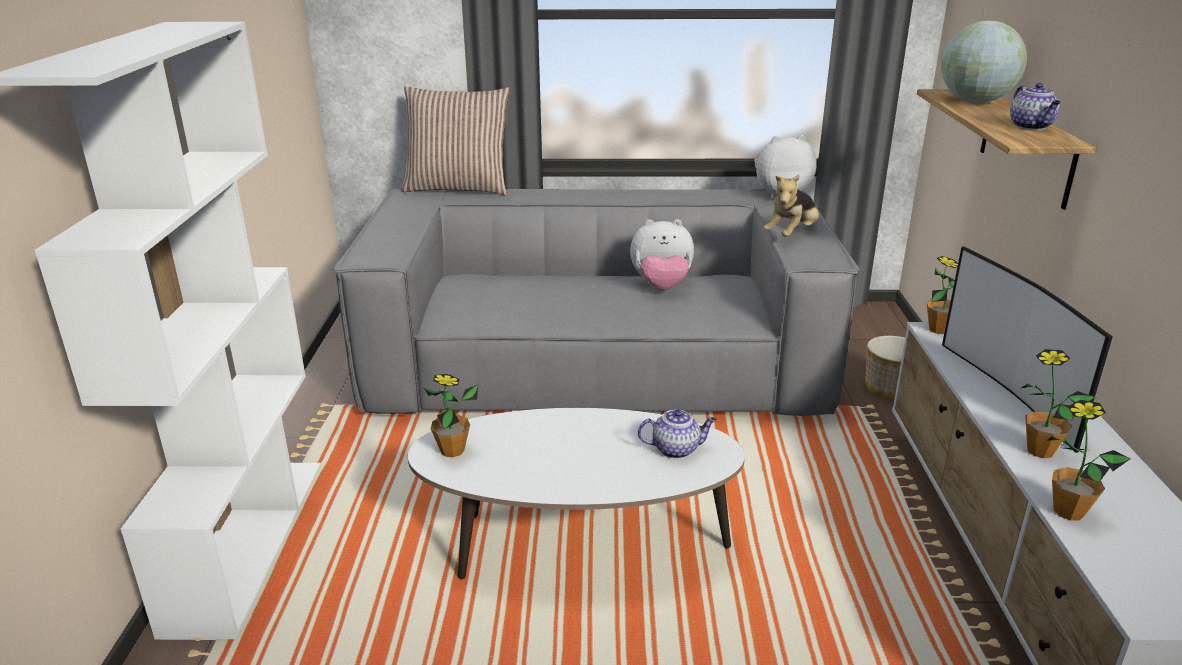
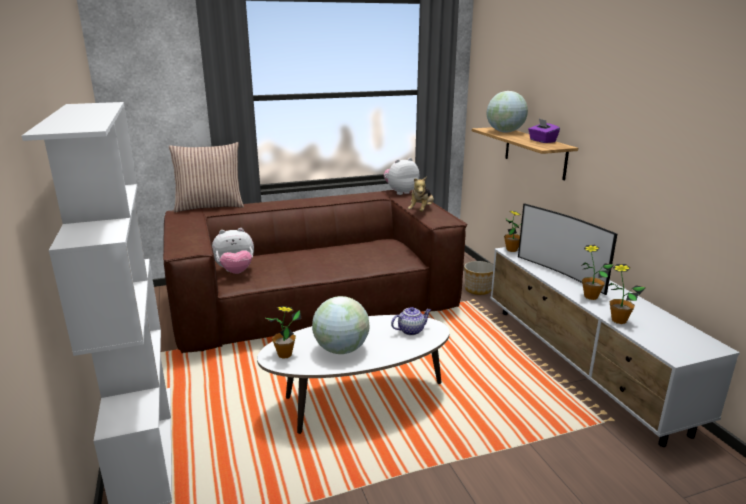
camera: 20 degrees left, 5 degrees down
grey sofa [333,189,860,416] -> brown sofa [163,190,468,353]
plush toy [630,219,694,290] -> plush toy moved to [212,228,254,274]
teapot [1010,83,1061,130] -> purple tissue box [528,119,560,143]
none -> globe [312,296,370,354]

